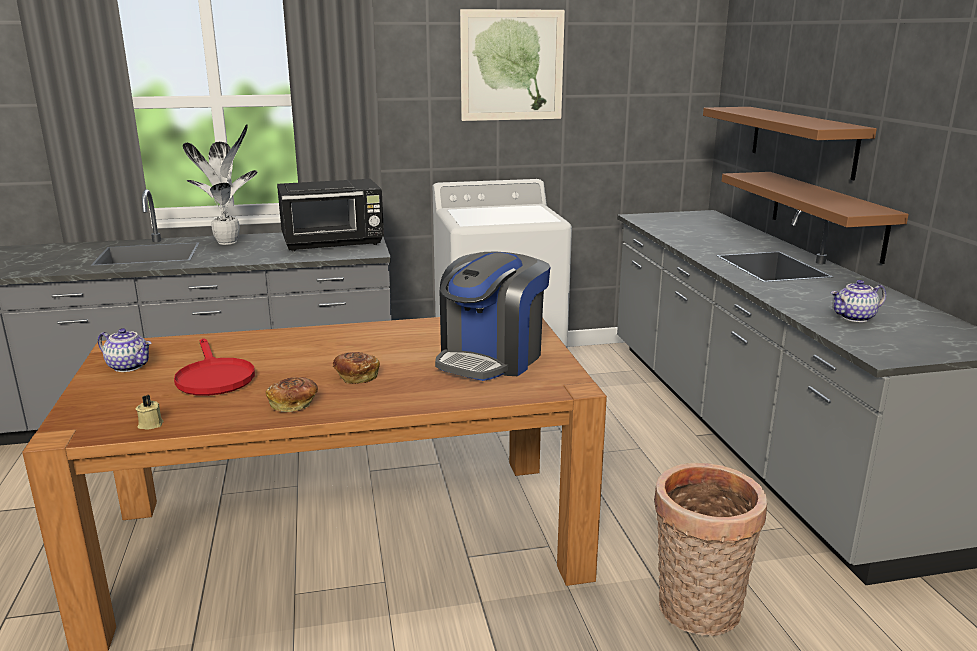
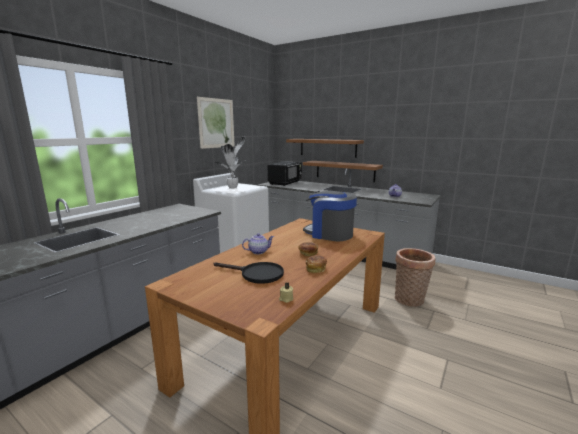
camera: 45 degrees left, 5 degrees down
teapot [98,328,151,372] -> teapot moved to [242,233,274,254]
red frying pan [174,338,255,396] -> black frying pan [214,262,284,284]
potted plant [183,125,258,245] -> potted plant moved to [215,136,245,189]
black microwave [277,179,384,251] -> black microwave moved to [268,161,302,186]
coffee machine [435,252,550,381] -> coffee machine turned 135 degrees clockwise [303,191,357,241]

